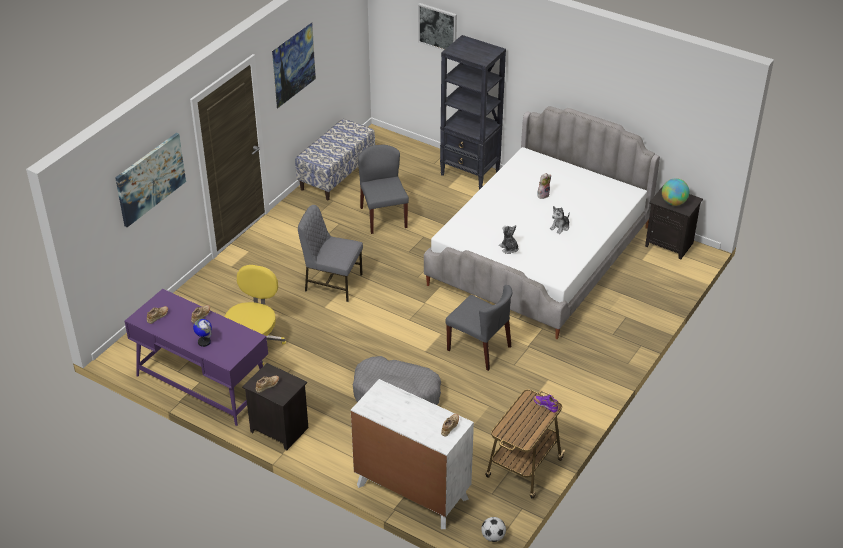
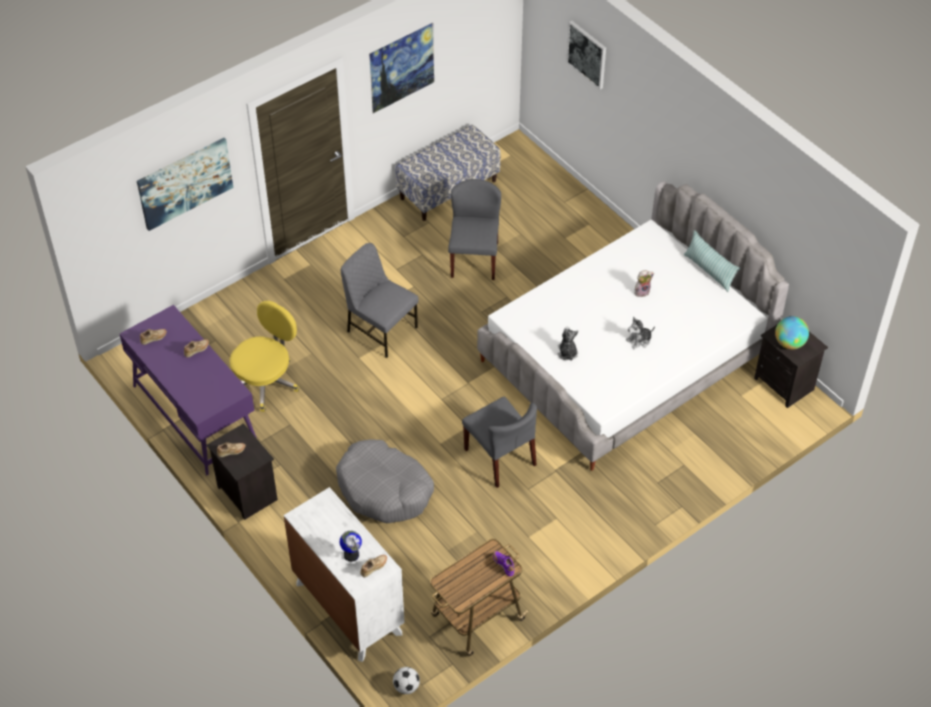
camera: 20 degrees right, 10 degrees up
globe [193,319,212,347] -> globe moved to [340,531,362,562]
black bookcase [440,35,506,189] -> none
none -> pillow [684,230,740,292]

